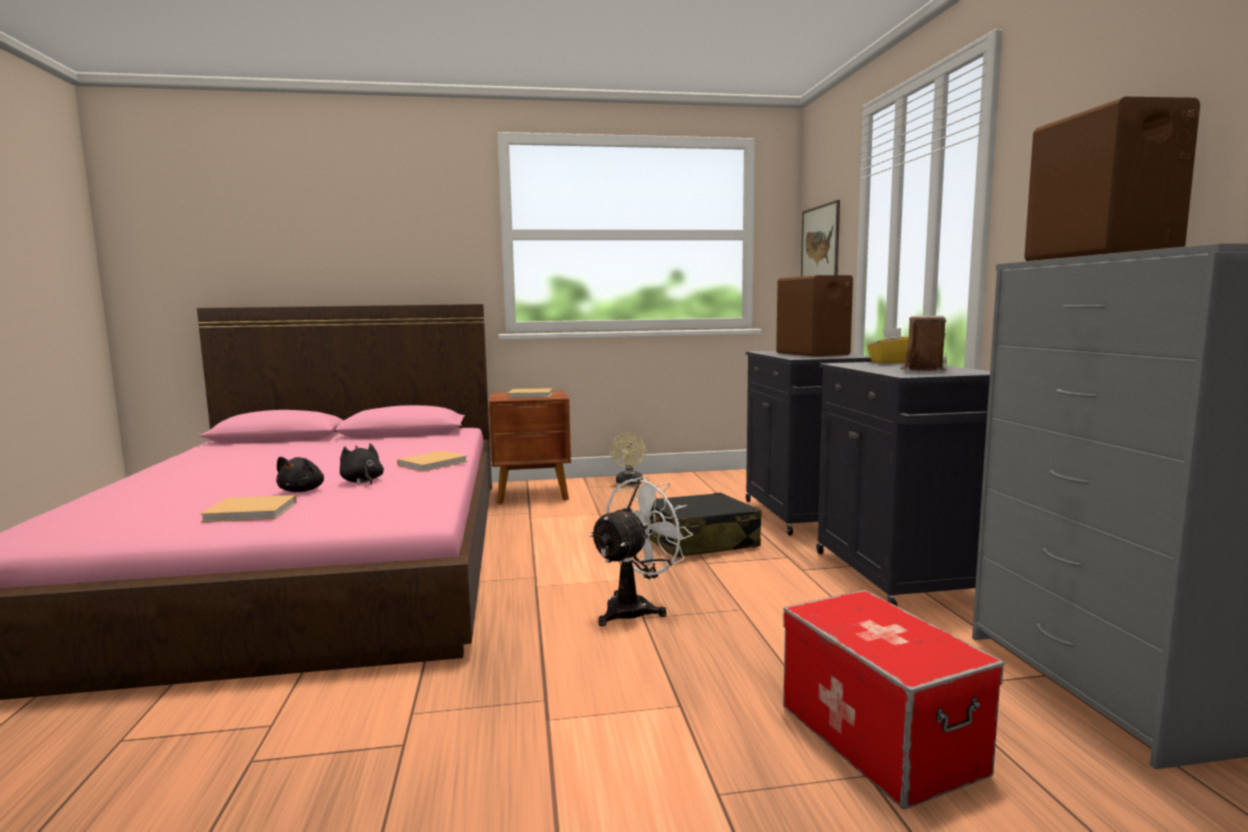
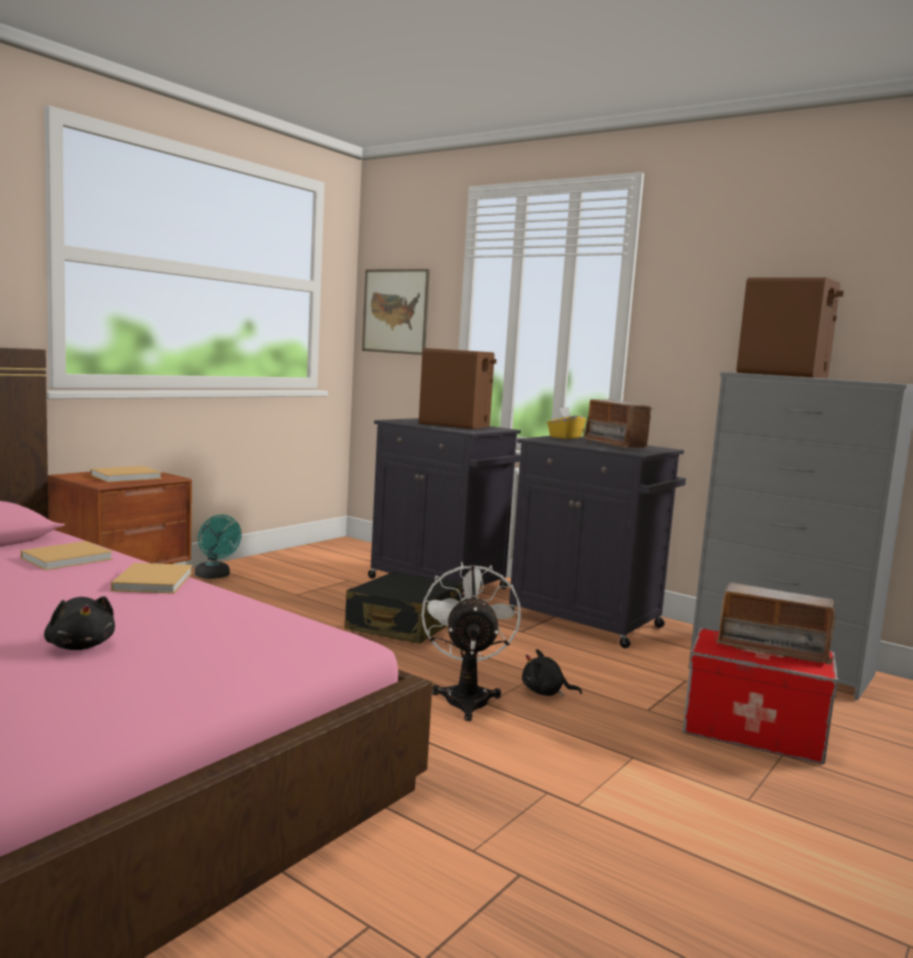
camera: 45 degrees left, 0 degrees up
beige book [200,495,297,522] -> beige book moved to [21,541,113,570]
black plush toy [340,443,384,485] -> black plush toy moved to [522,649,582,697]
beige fan [610,432,647,485] -> turquoise fan [195,515,242,579]
none -> radio [714,582,839,665]

